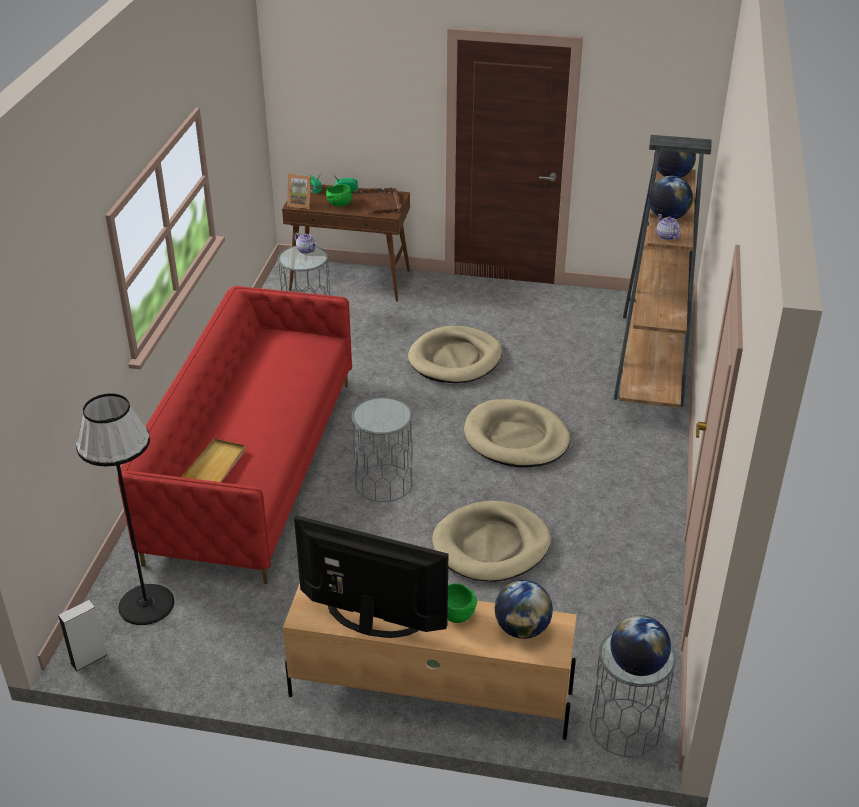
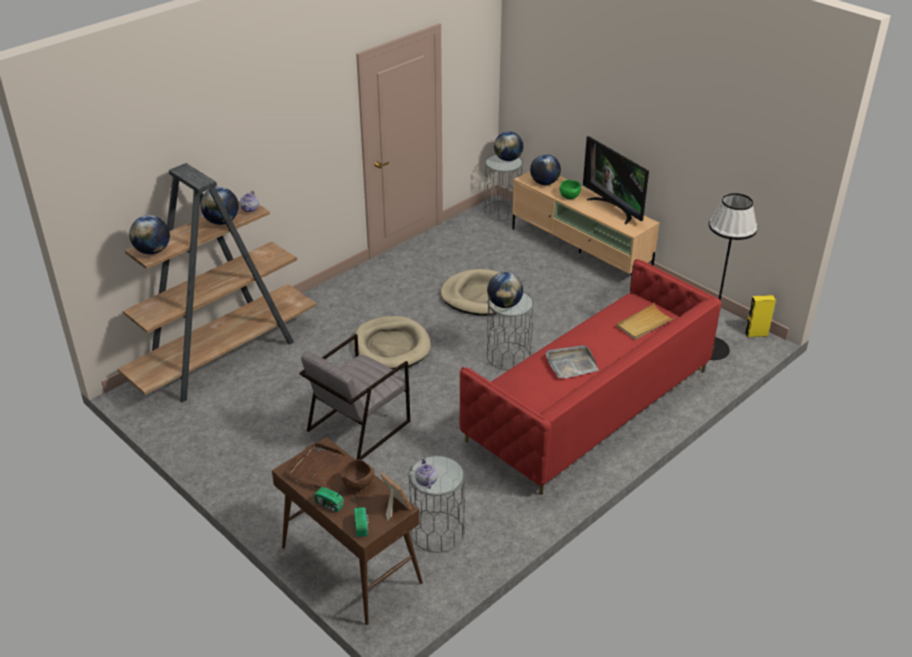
camera: 145 degrees left, 0 degrees up
grey speaker [58,600,107,672] -> yellow speaker [745,295,776,337]
green bowl [326,184,352,207] -> brown bowl [340,460,375,491]
beige dog bed [408,326,502,383] -> grey armchair [299,334,410,460]
none -> globe [487,272,523,308]
none -> grey tray [546,345,599,378]

